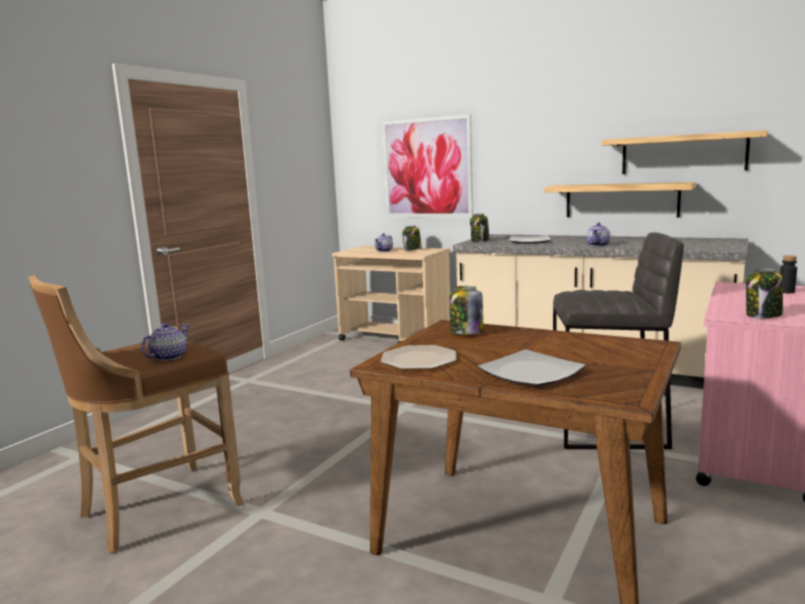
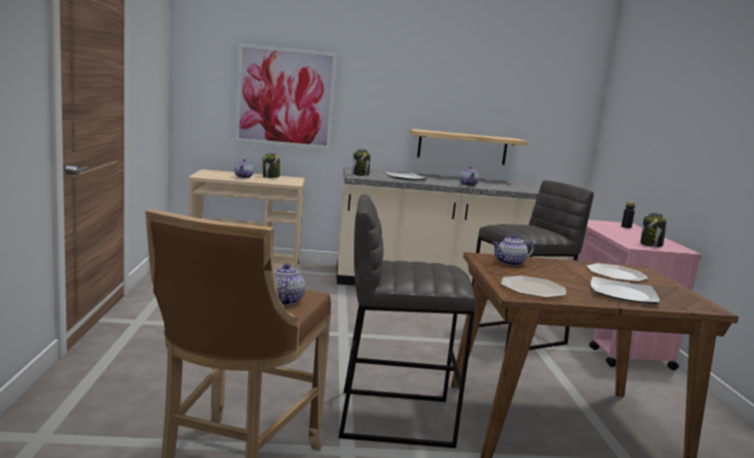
camera: 35 degrees left, 0 degrees up
jar [450,286,483,335] -> teapot [492,235,534,266]
shelf [602,130,768,174] -> none
none -> grey stool [338,194,476,448]
none -> plate [586,263,648,282]

